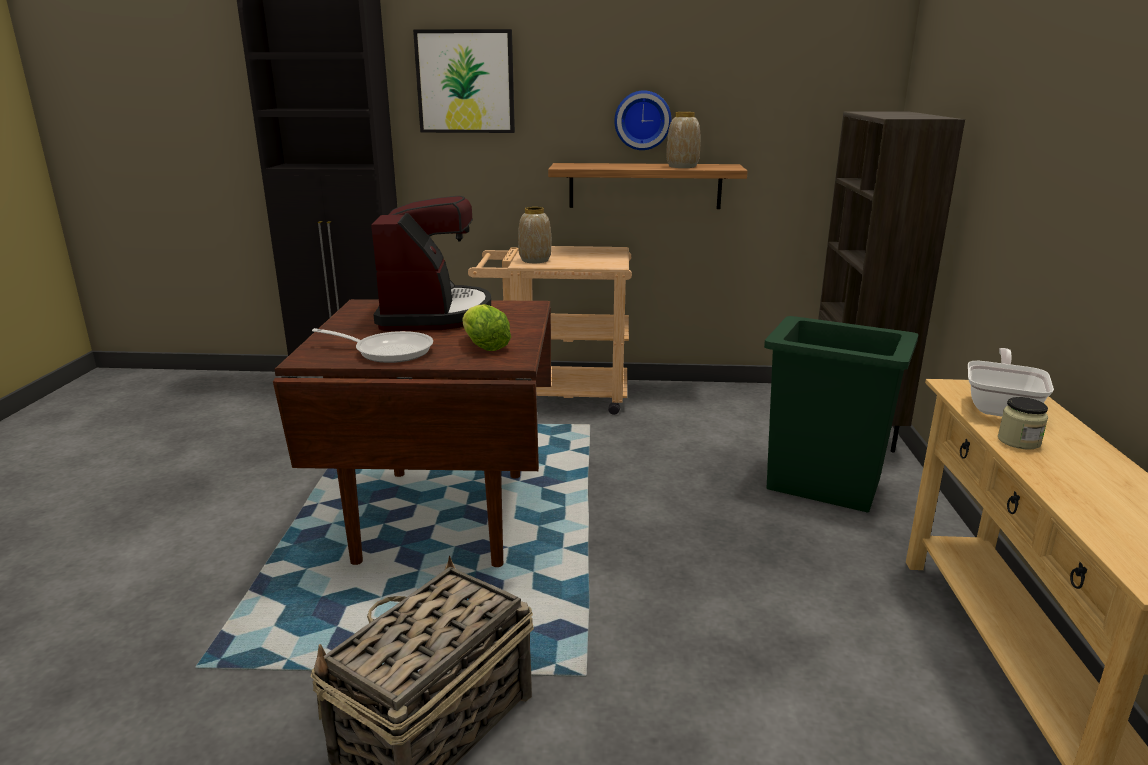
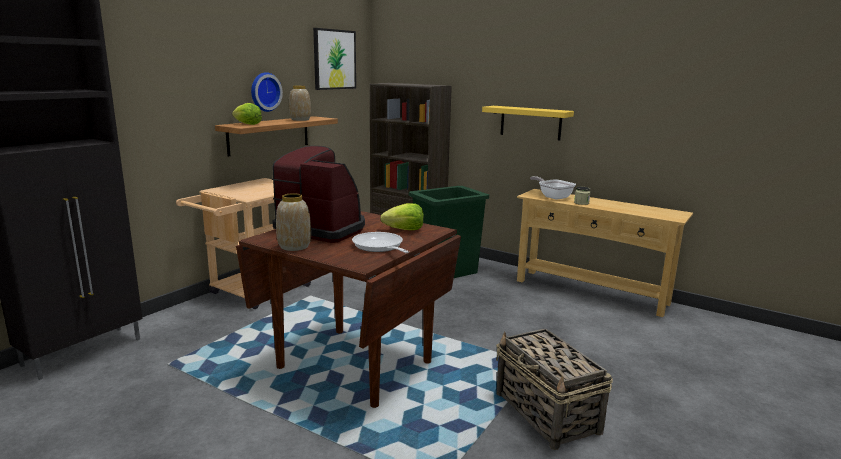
camera: 60 degrees left, 5 degrees down
frying pan [312,328,433,363] -> frying pan turned 75 degrees counterclockwise [352,232,409,253]
picture [413,29,515,133] -> picture moved to [313,28,356,90]
vase [518,207,552,263] -> vase moved to [276,193,311,251]
none -> lettuce [232,103,262,125]
none -> yellow shelf [482,106,574,140]

